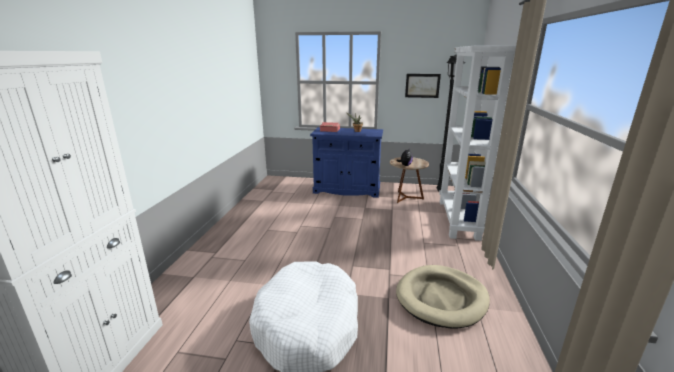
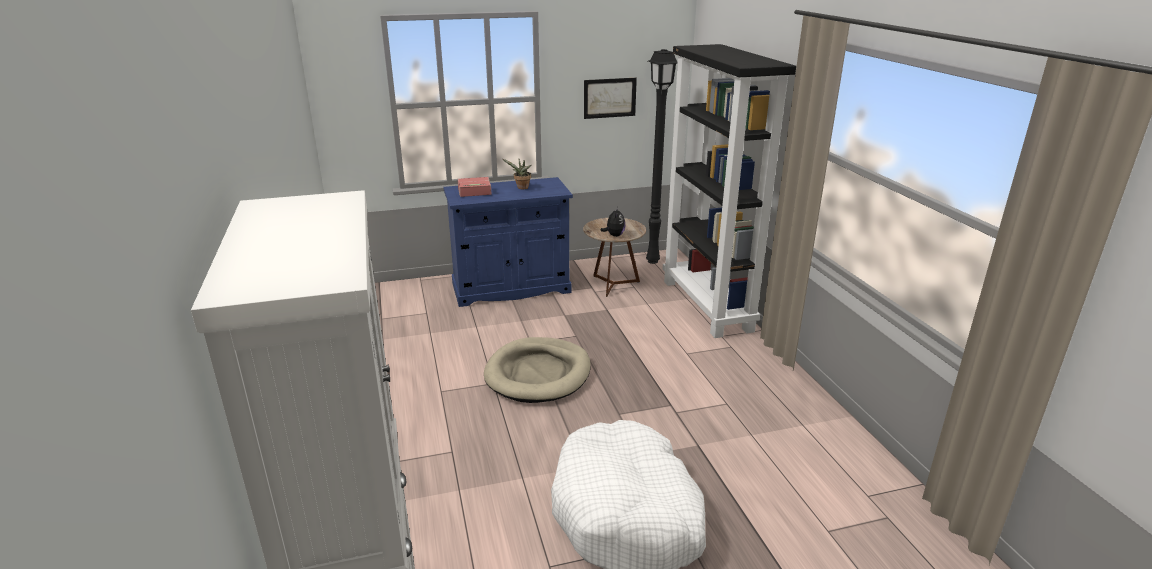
camera: 25 degrees left, 5 degrees up
beige dog bed [396,265,490,329] -> beige dog bed moved to [484,337,591,403]
white bookcase [439,45,516,241] -> black bookcase [662,44,796,338]

